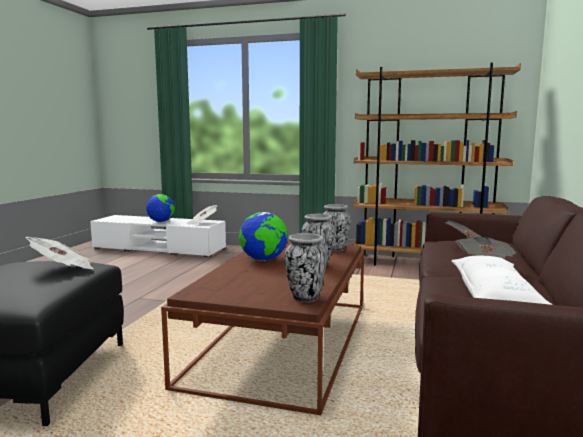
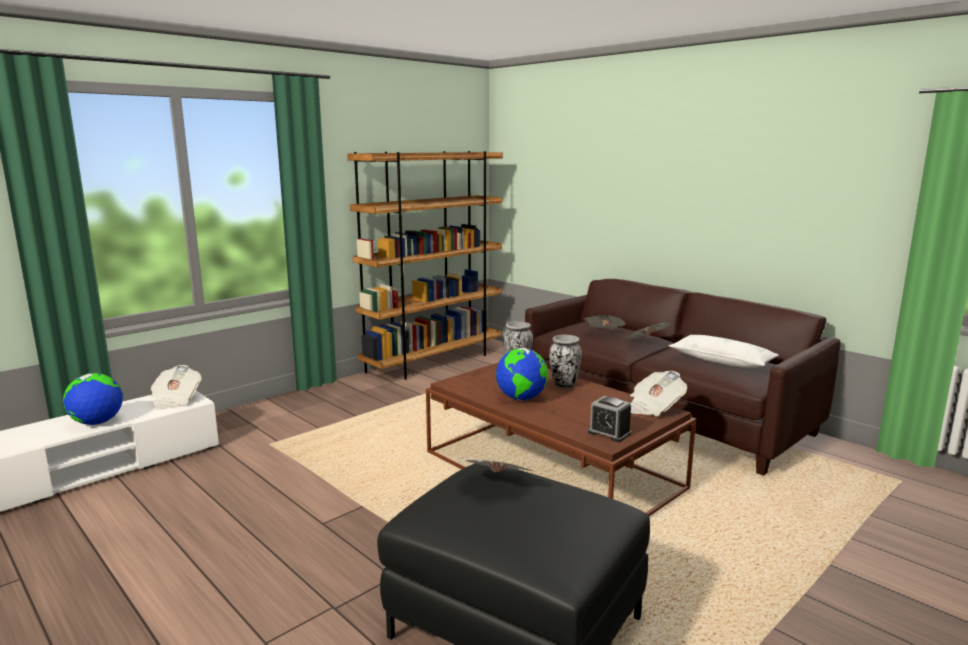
camera: 60 degrees left, 5 degrees up
vase [285,233,327,302] -> newspaper [630,371,687,416]
none -> alarm clock [588,396,631,442]

